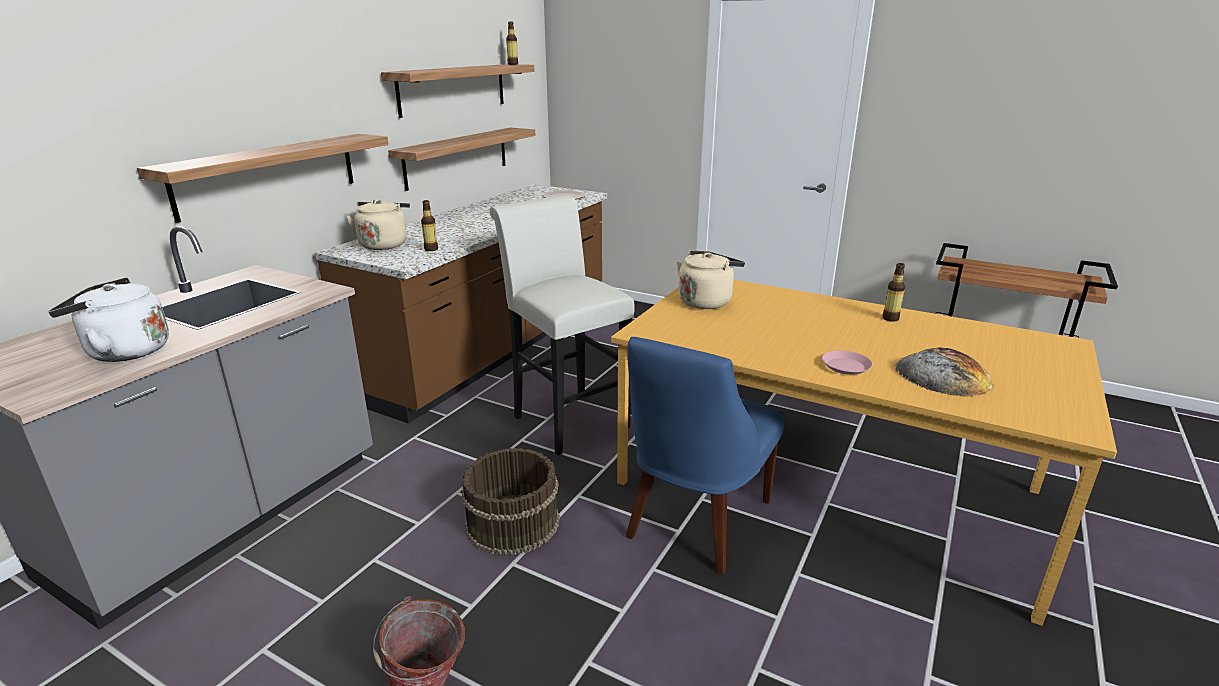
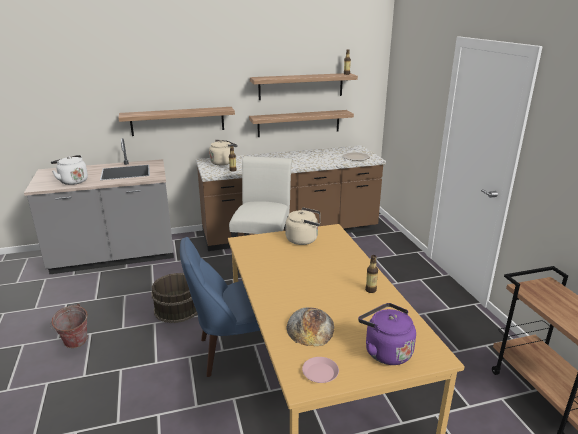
camera: 45 degrees right, 0 degrees up
pink plate [822,350,873,375] -> pink plate moved to [302,357,339,383]
none -> purple kettle [358,303,416,365]

